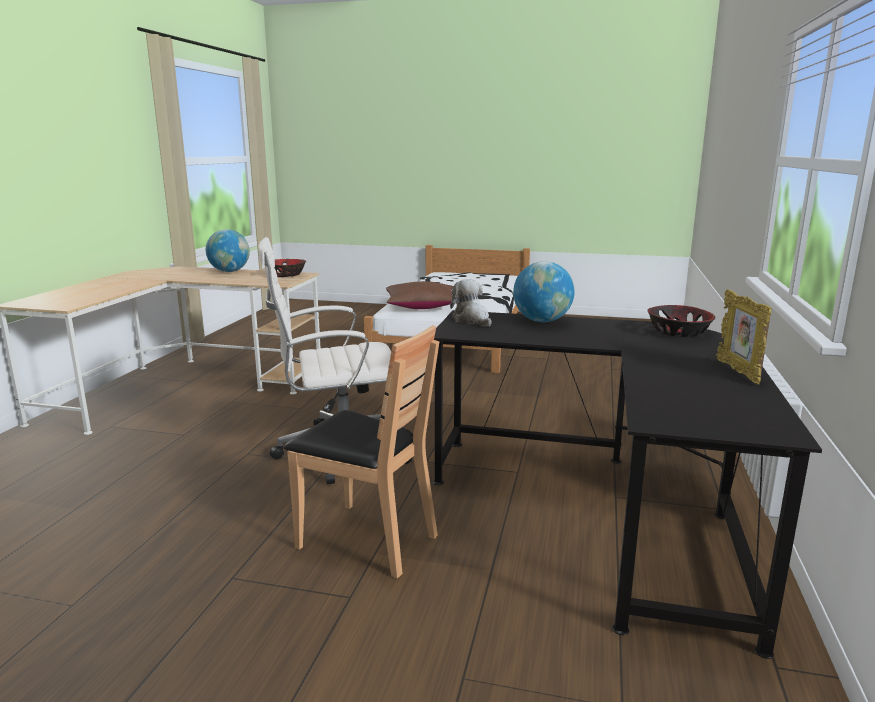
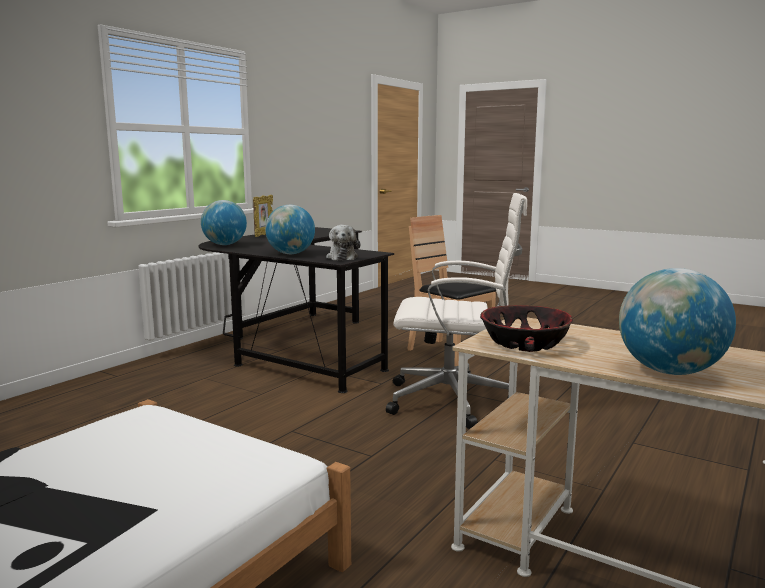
camera: 160 degrees left, 5 degrees down
brown pillow [386,281,453,309] -> none
bowl [647,305,715,337] -> globe [201,200,247,245]

